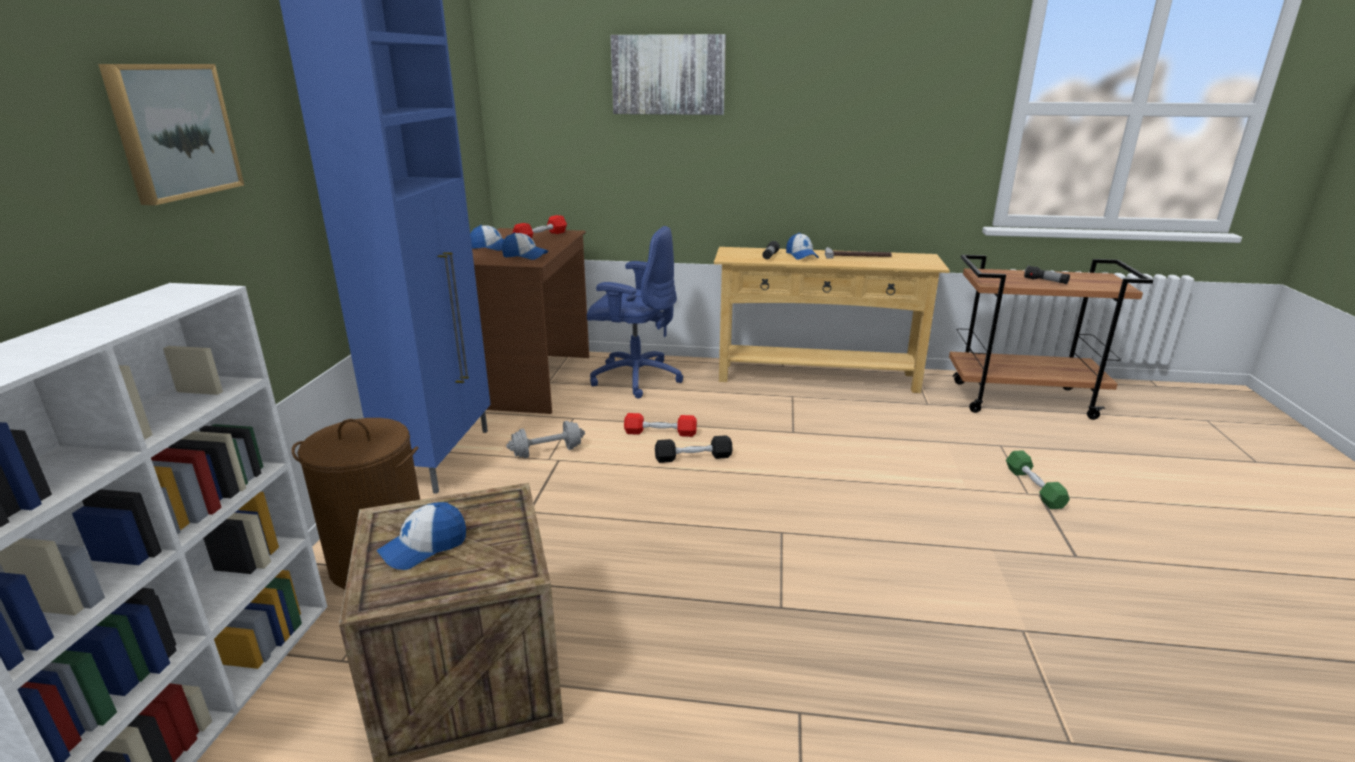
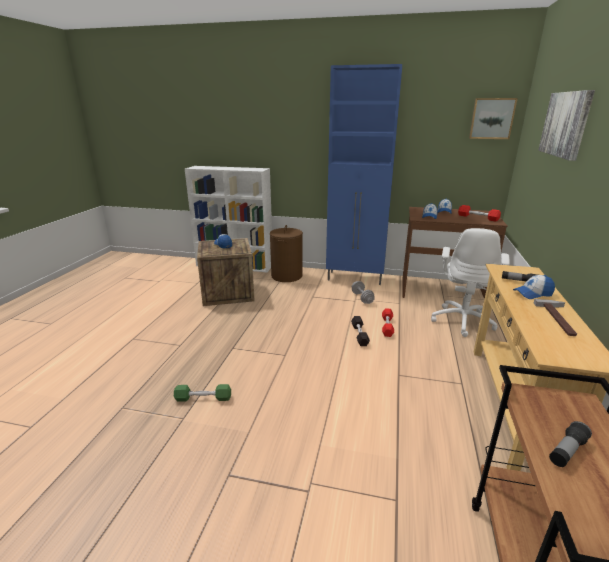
camera: 95 degrees right, 0 degrees up
picture [98,64,244,205] -> picture moved to [469,98,518,139]
blue office chair [587,226,683,398] -> white office chair [431,228,510,337]
green dumbbell [1006,450,1070,509] -> green dumbbell moved to [174,384,231,402]

